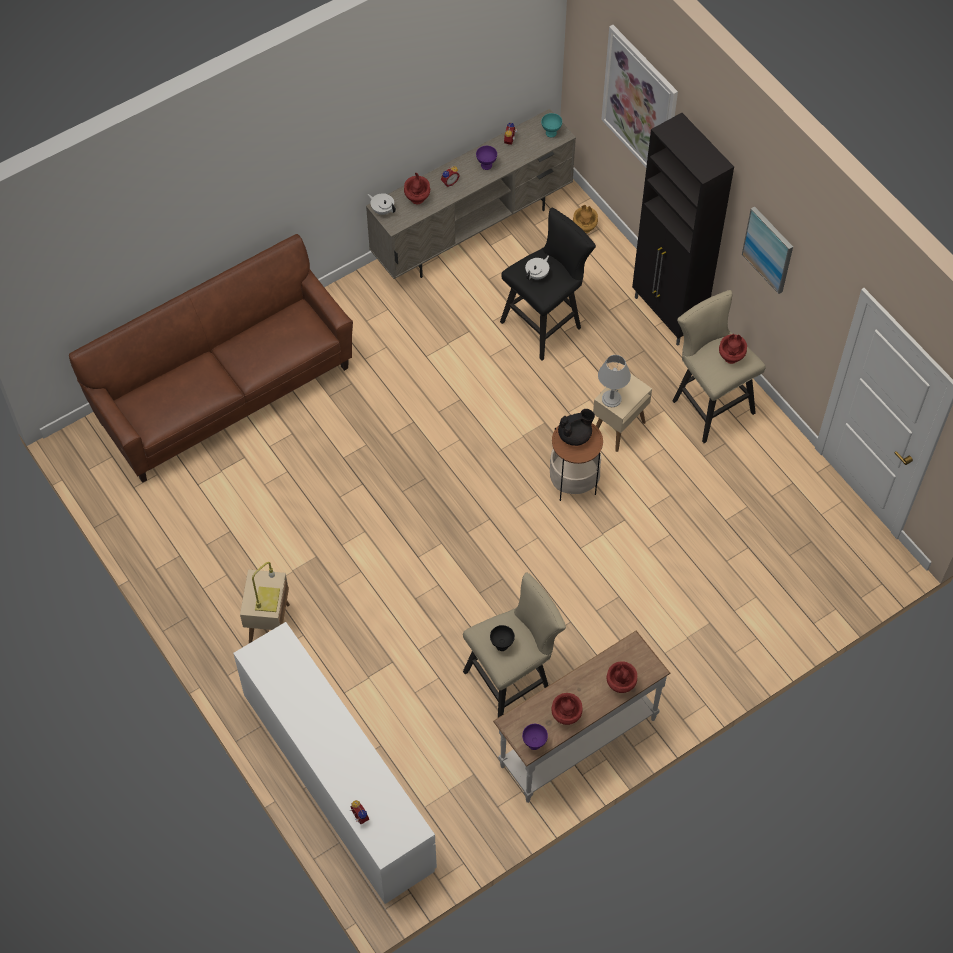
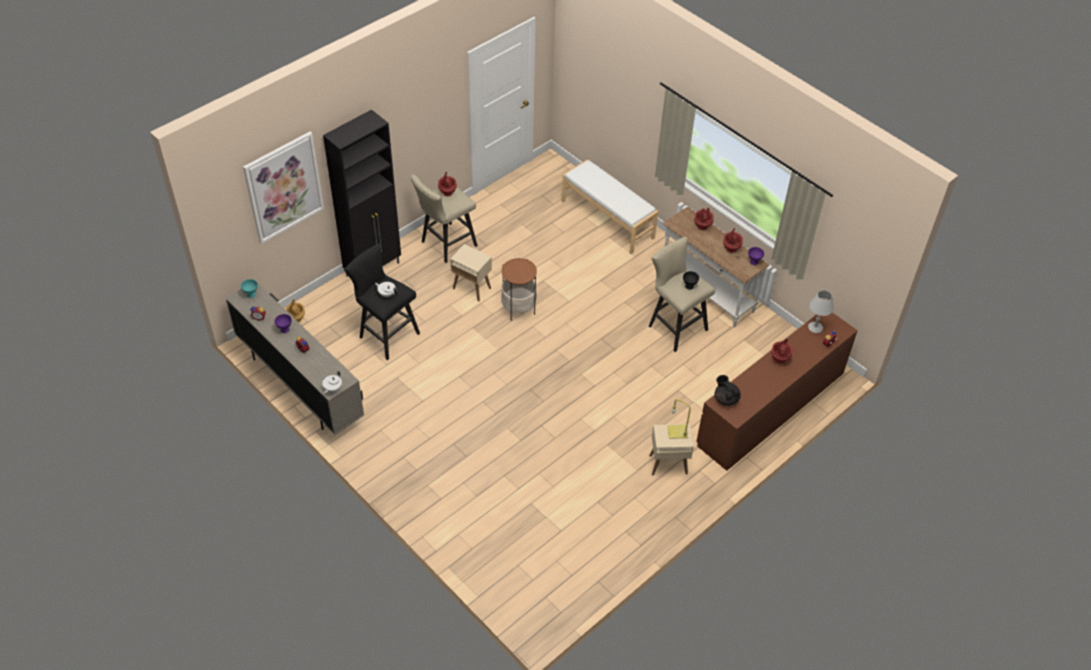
camera: 100 degrees left, 10 degrees down
brown sofa [69,234,353,483] -> none
white dresser [233,622,437,904] -> brown dresser [696,313,858,471]
red vase [404,173,430,204] -> red vase moved to [771,339,793,364]
black teapot [558,409,595,446] -> black teapot moved to [715,375,741,406]
grey table lamp [598,355,631,407] -> grey table lamp moved to [808,290,834,333]
picture [742,206,793,294] -> none
none -> white bench [562,160,658,254]

